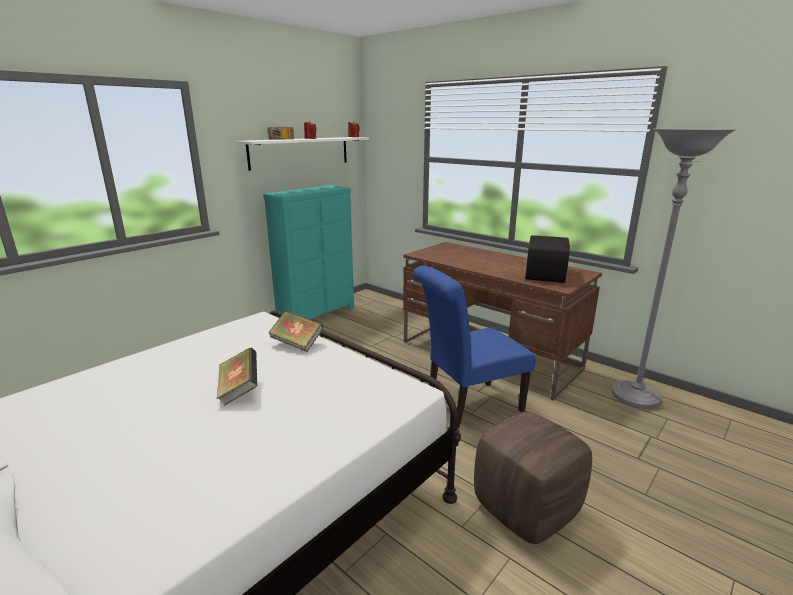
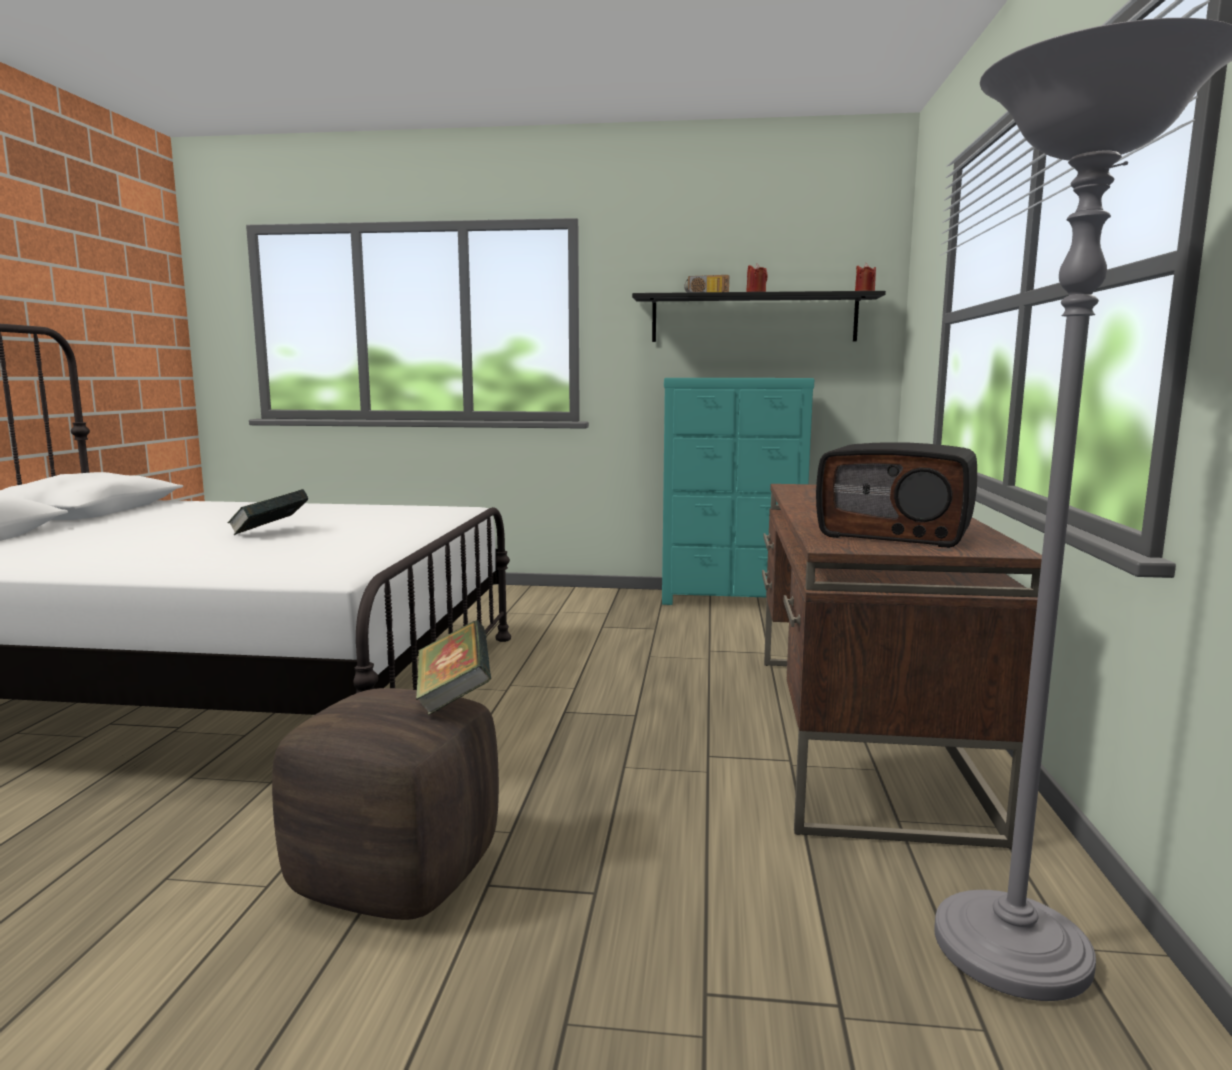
camera: 55 degrees right, 10 degrees down
white shelf [235,137,369,171] -> black shelf [632,291,886,342]
book [268,310,323,352] -> book moved to [416,620,491,715]
blue chair [413,266,536,428] -> none
radio [525,235,570,283] -> radio turned 135 degrees counterclockwise [816,442,977,548]

